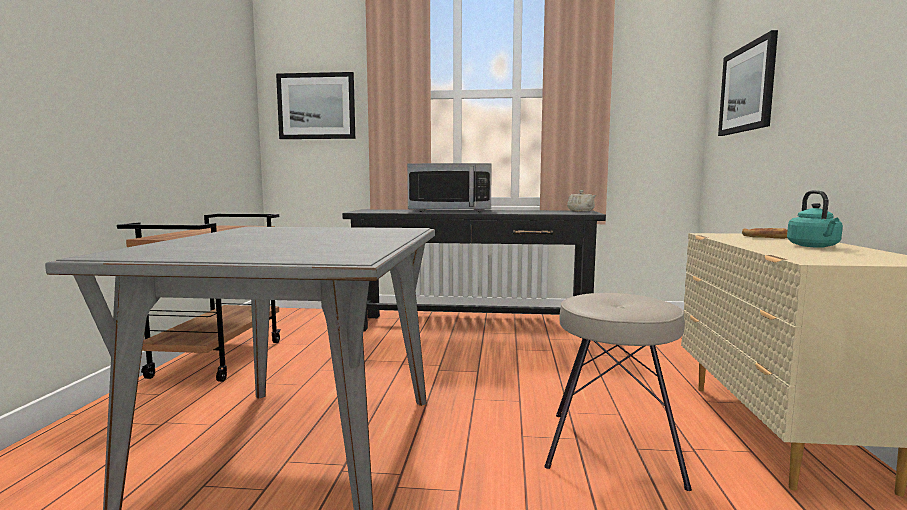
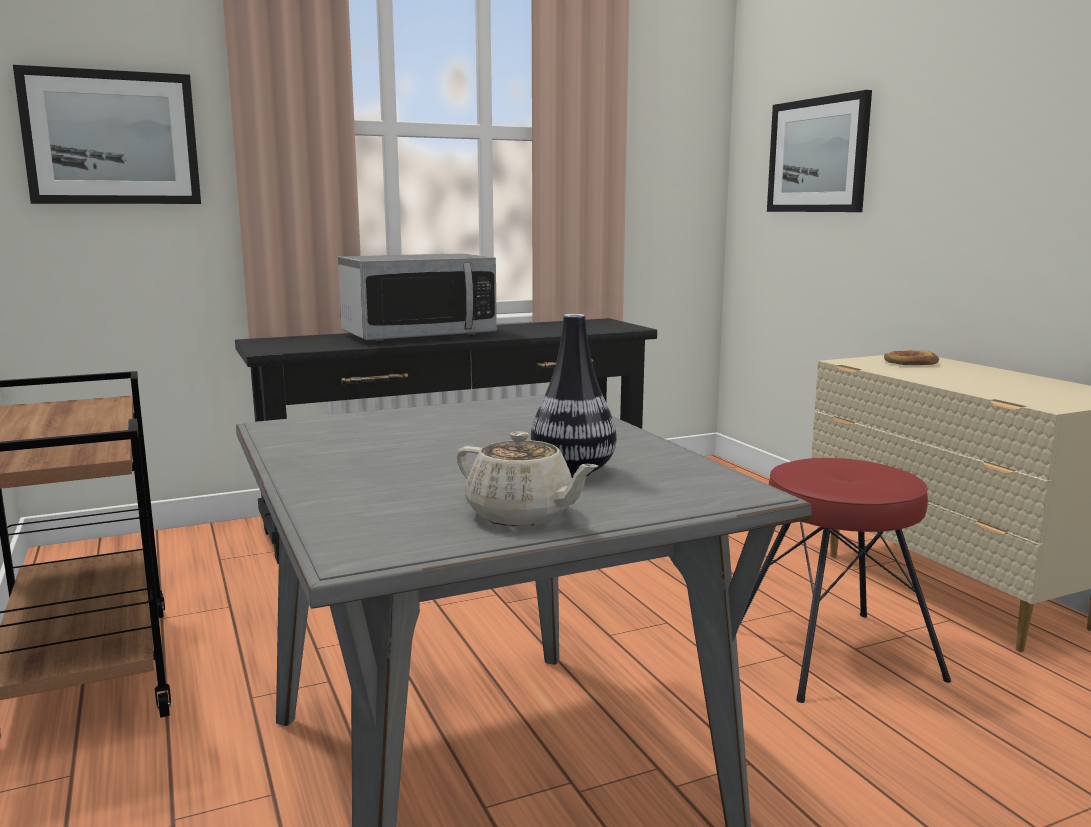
camera: 30 degrees left, 5 degrees up
beige stool [544,293,692,491] -> red stool [738,458,951,703]
beige teapot [567,190,596,212] -> beige teapot moved to [457,431,598,526]
turquoise kettle [787,190,843,248] -> none
none -> vase [531,314,617,478]

